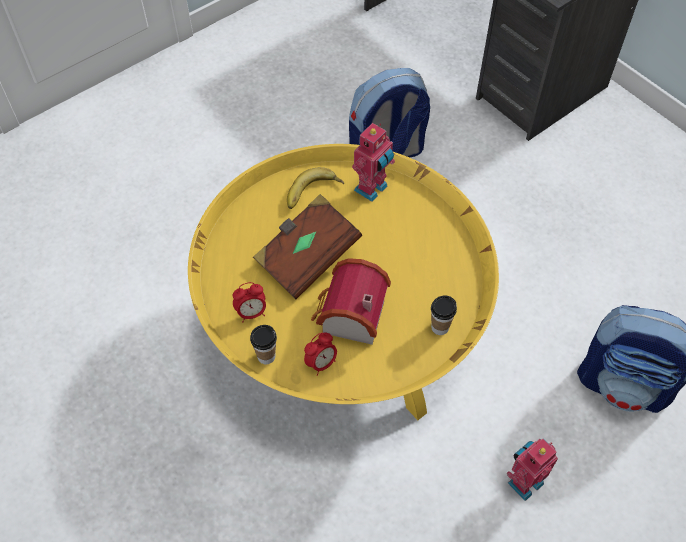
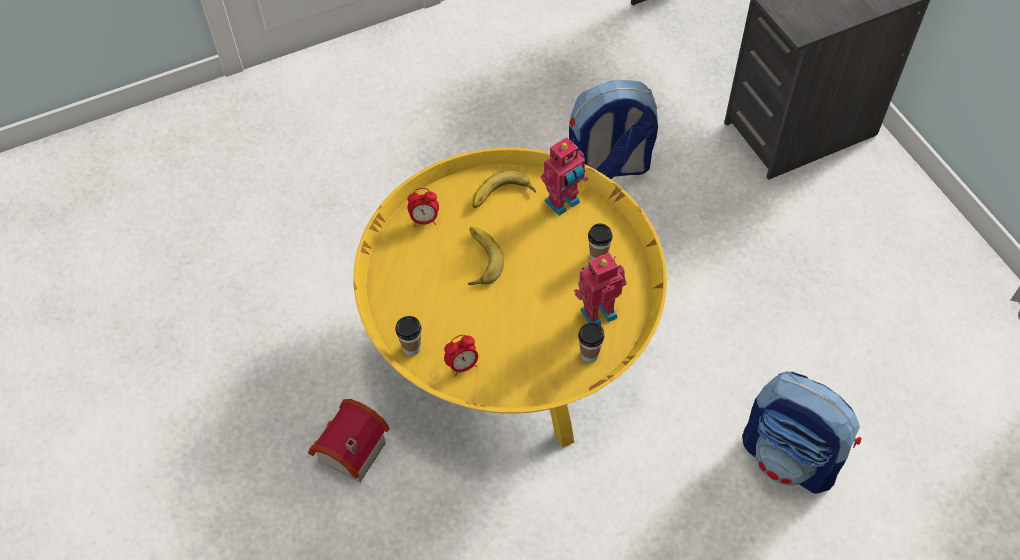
camera: 15 degrees right, 0 degrees up
alarm clock [233,282,266,322] -> alarm clock moved to [407,188,439,227]
brown book [253,194,362,299] -> banana [468,227,504,285]
toy house [311,258,391,345] -> toy house moved to [308,399,390,482]
toy robot [506,439,558,501] -> toy robot moved to [574,253,627,325]
none -> cup [588,223,613,260]

